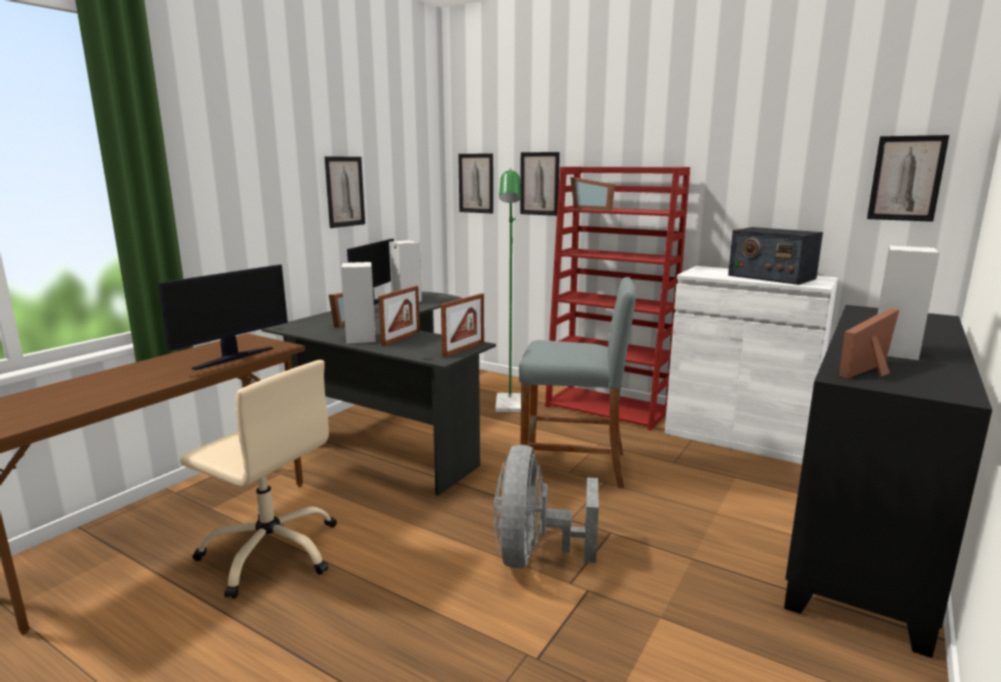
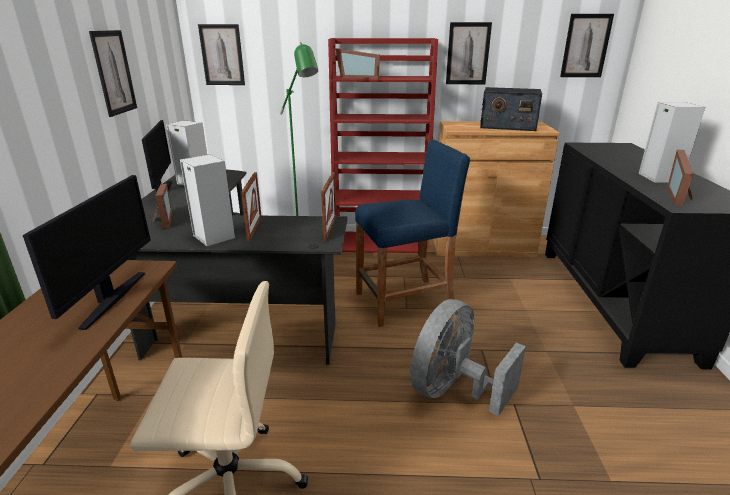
camera: 30 degrees left, 10 degrees up
grey fan [494,445,599,569] -> grey fan turned 60 degrees clockwise [410,299,526,416]
grey stool [519,277,636,488] -> blue stool [355,139,470,327]
picture [520,152,560,216] -> picture moved to [446,22,492,84]
white cabinet [665,266,838,465] -> brown cabinet [433,121,560,258]

